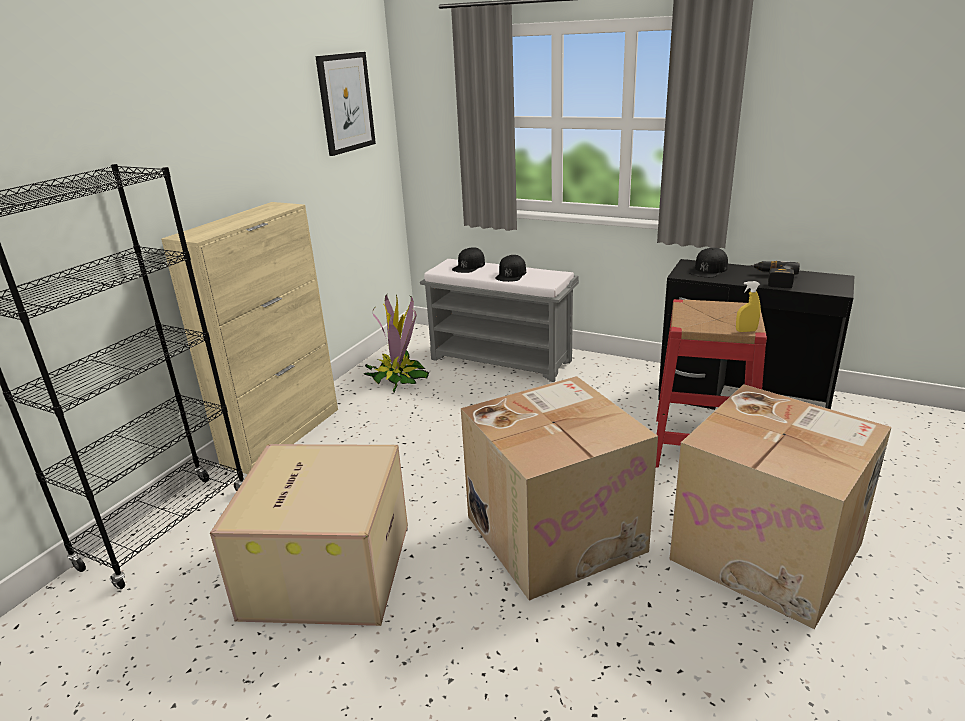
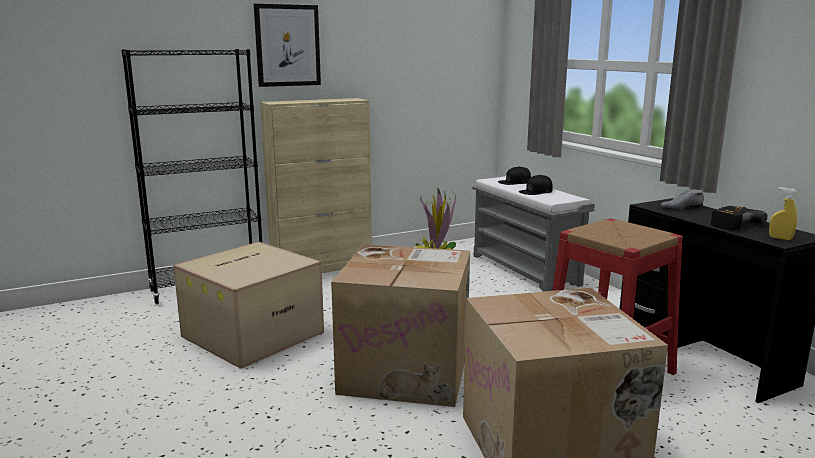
camera: 35 degrees right, 10 degrees down
picture [315,52,376,156] -> picture moved to [254,4,321,87]
black cap [689,248,728,277] -> grey shoe [660,190,704,210]
yellow spray bottle [736,281,761,332] -> yellow spray bottle moved to [769,187,797,240]

